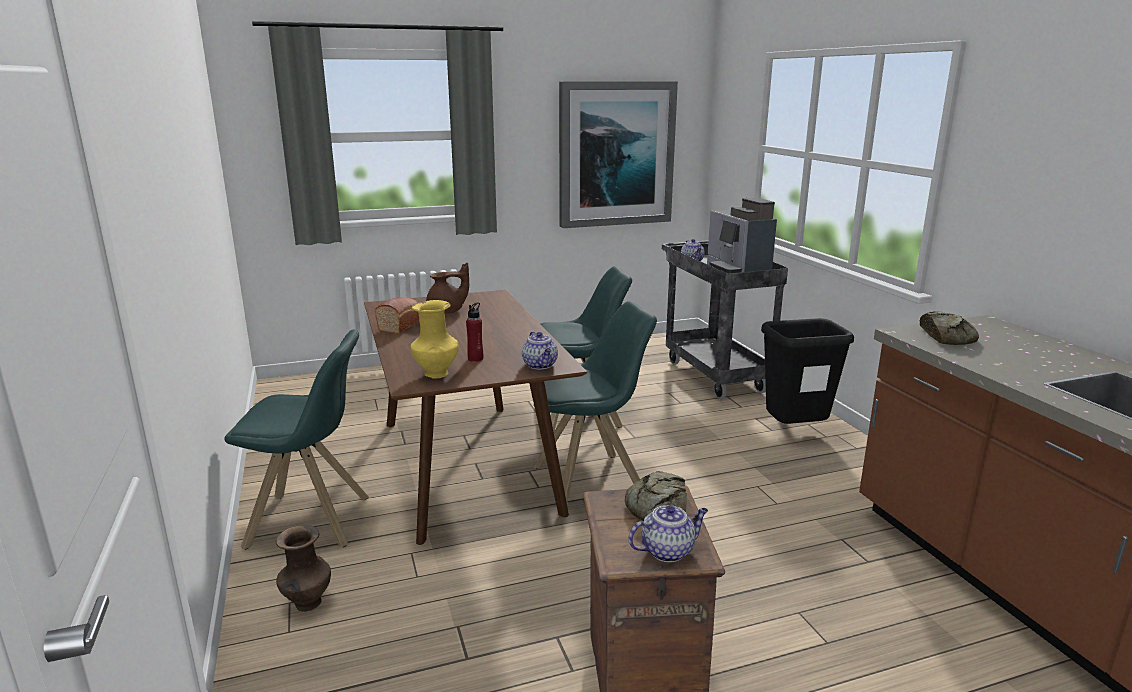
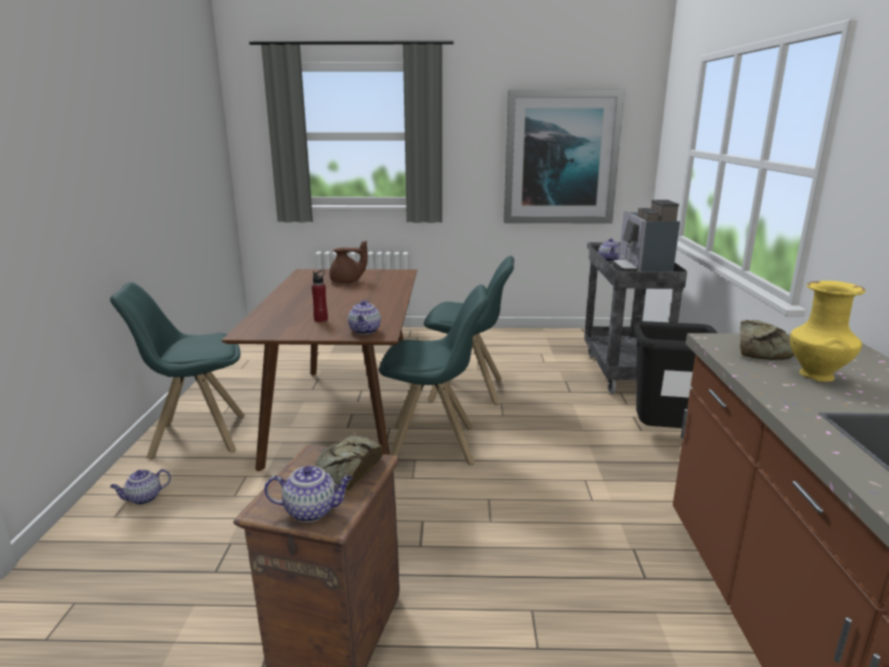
camera: 20 degrees right, 0 degrees up
turquoise chair [225,329,369,550] -> turquoise chair turned 150 degrees clockwise [110,282,245,459]
brown vase [276,525,331,612] -> teapot [110,469,171,505]
bread [375,297,419,334] -> none
yellow vase [410,300,459,379] -> yellow vase moved to [790,281,866,382]

